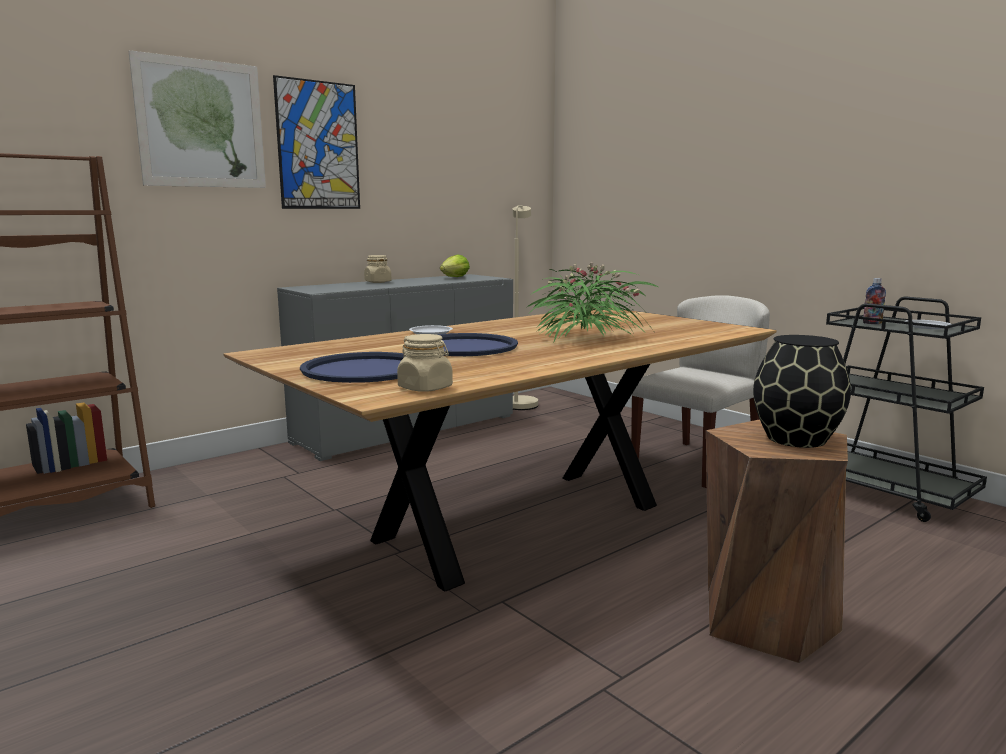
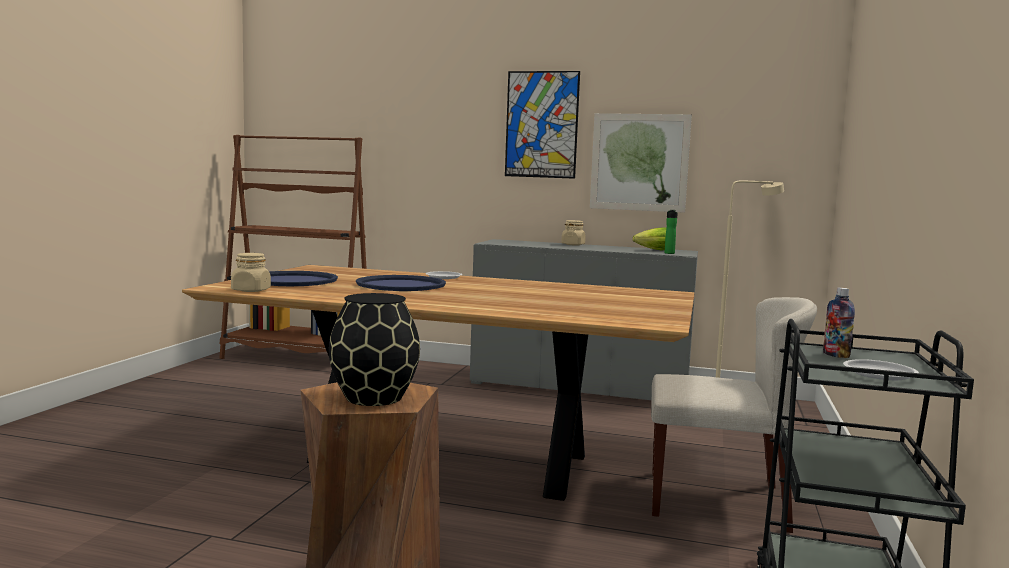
camera: 55 degrees right, 5 degrees down
picture [129,50,266,188] -> picture moved to [590,113,692,213]
potted plant [527,262,658,341] -> none
none -> bottle [664,210,678,254]

